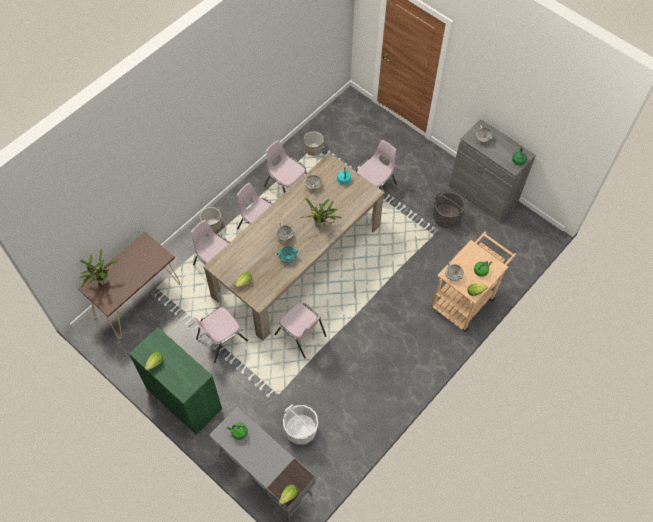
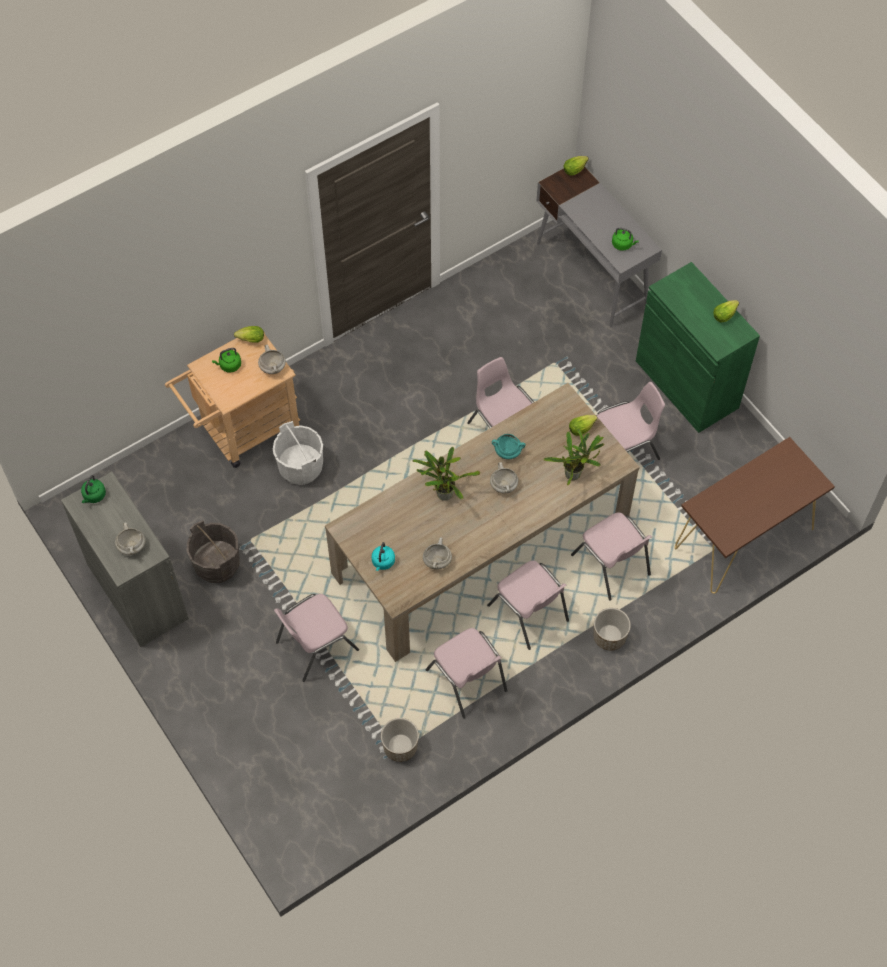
camera: 165 degrees left, 0 degrees up
potted plant [79,249,118,288] -> potted plant moved to [543,429,604,485]
white bucket [283,404,318,445] -> white bucket moved to [273,421,323,485]

